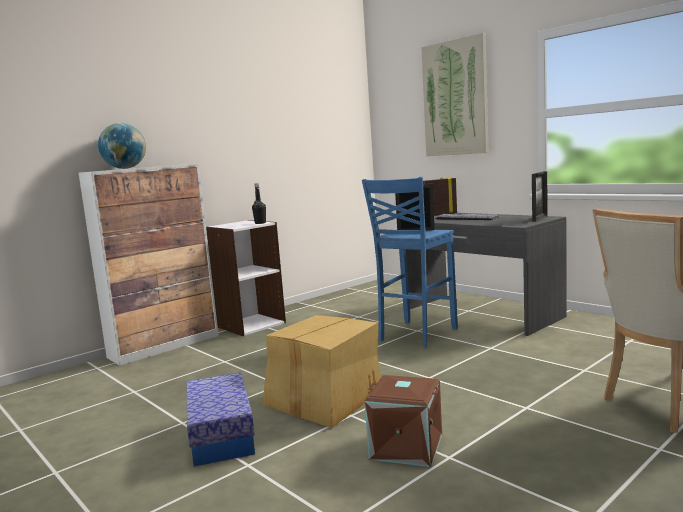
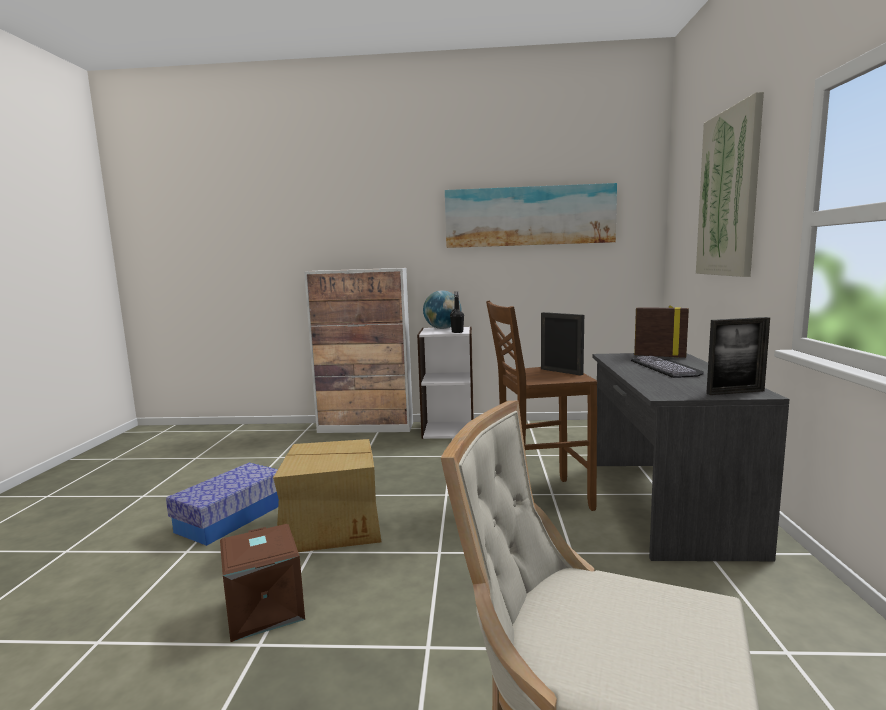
camera: 45 degrees right, 0 degrees up
globe [98,123,146,169] -> globe moved to [423,290,461,329]
blue stool [362,177,458,347] -> brown stool [486,300,597,511]
none -> picture [445,183,617,248]

